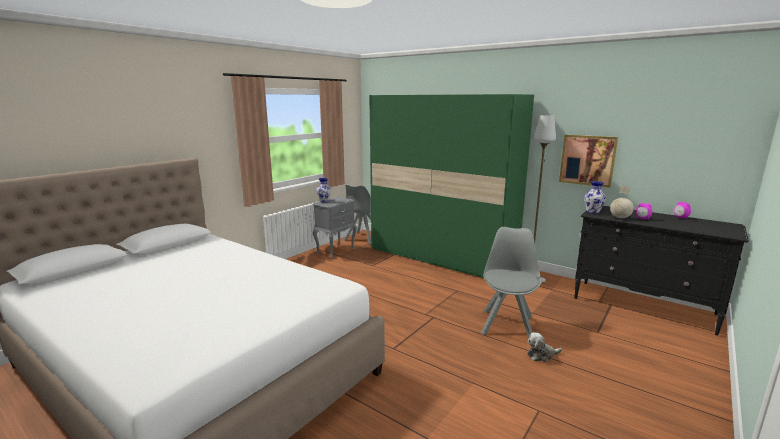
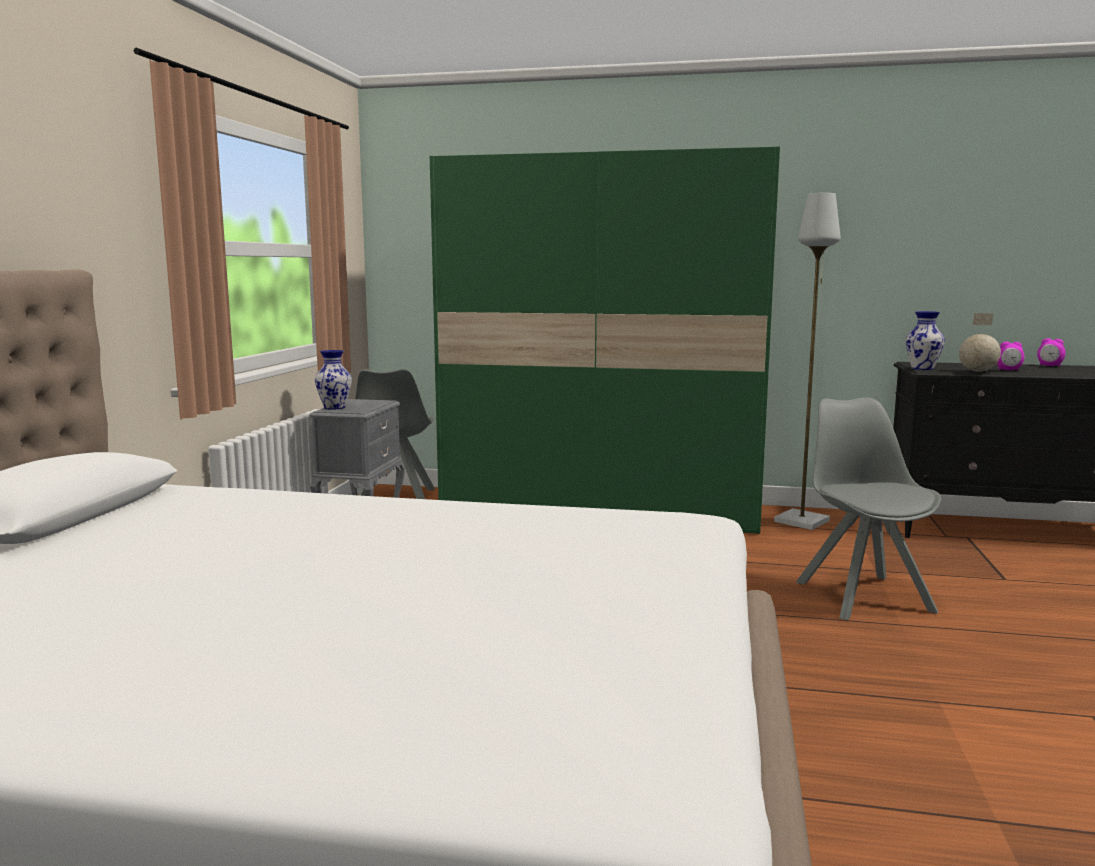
camera: 25 degrees left, 5 degrees down
plush toy [527,332,562,362] -> none
picture [559,135,618,187] -> none

